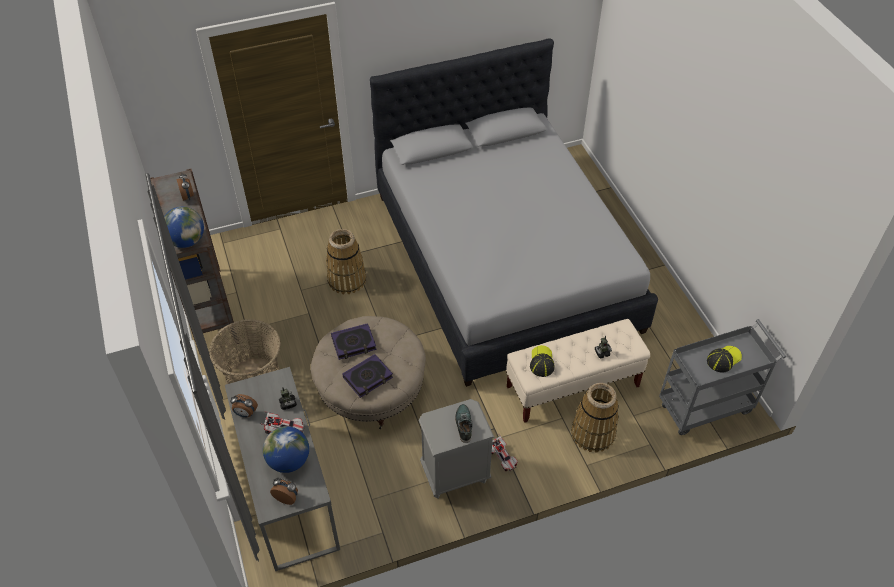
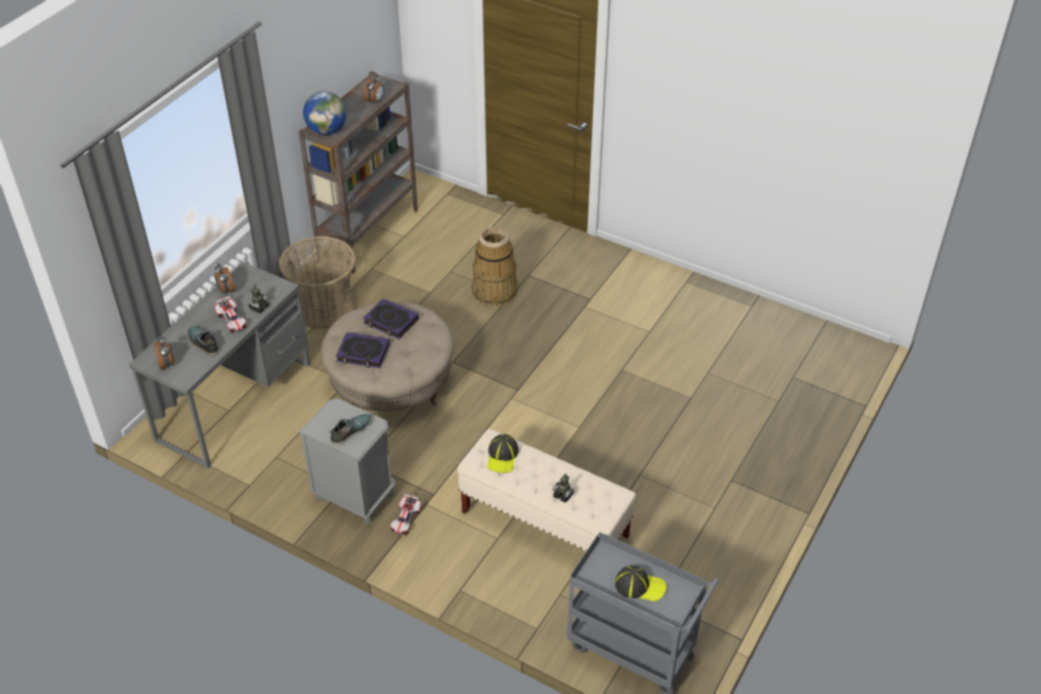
camera: 50 degrees right, 5 degrees down
globe [263,426,309,473] -> shoe [188,326,220,356]
grey bed [370,38,658,387] -> none
cap [530,345,555,377] -> cap turned 135 degrees clockwise [487,434,519,473]
basket [571,383,619,453] -> none

